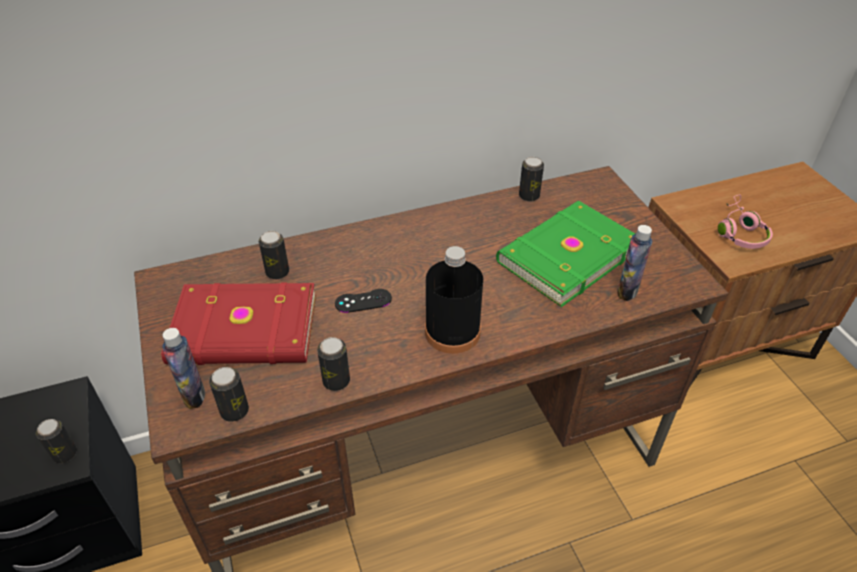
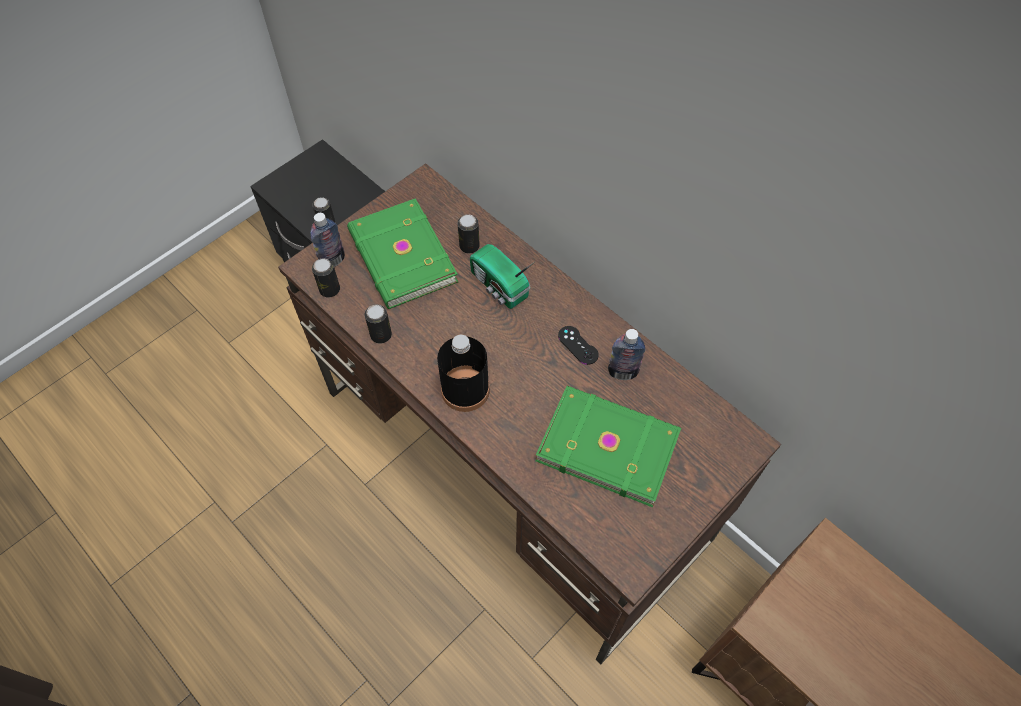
camera: 65 degrees right, 15 degrees up
red book [161,283,316,365] -> green book [347,198,458,309]
black game controller [335,289,392,313] -> black game controller moved to [558,326,599,365]
can [519,157,544,202] -> none
bottle [617,225,652,301] -> bottle moved to [608,329,645,380]
pink headphones [718,195,773,249] -> none
none -> radio [470,244,535,309]

